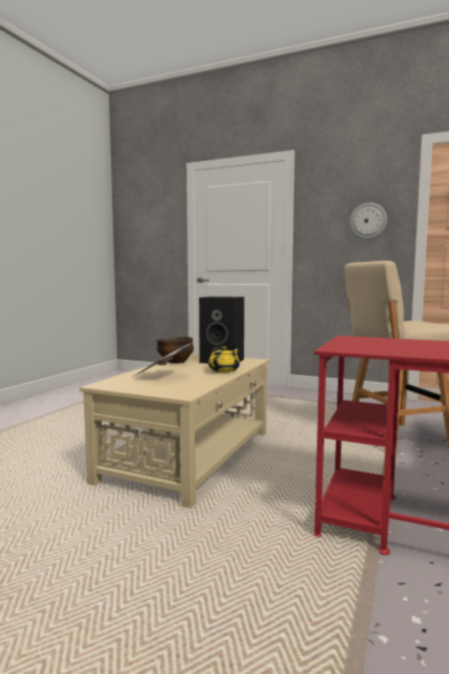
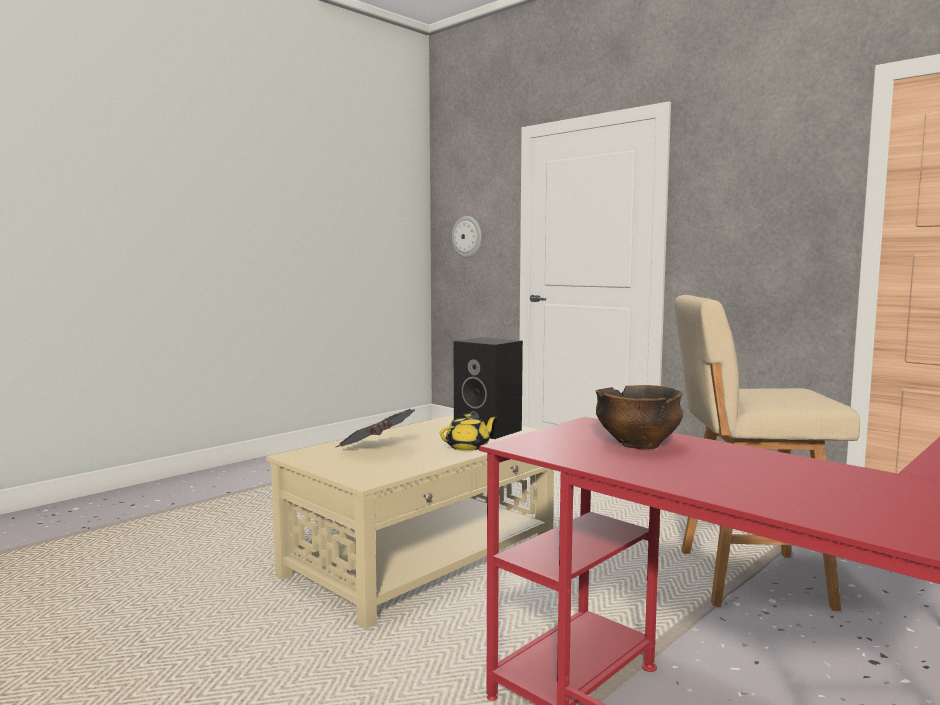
camera: 20 degrees right, 0 degrees up
bowl [156,336,194,364] -> bowl moved to [596,385,683,449]
wall clock [350,202,387,240] -> wall clock moved to [452,216,481,258]

